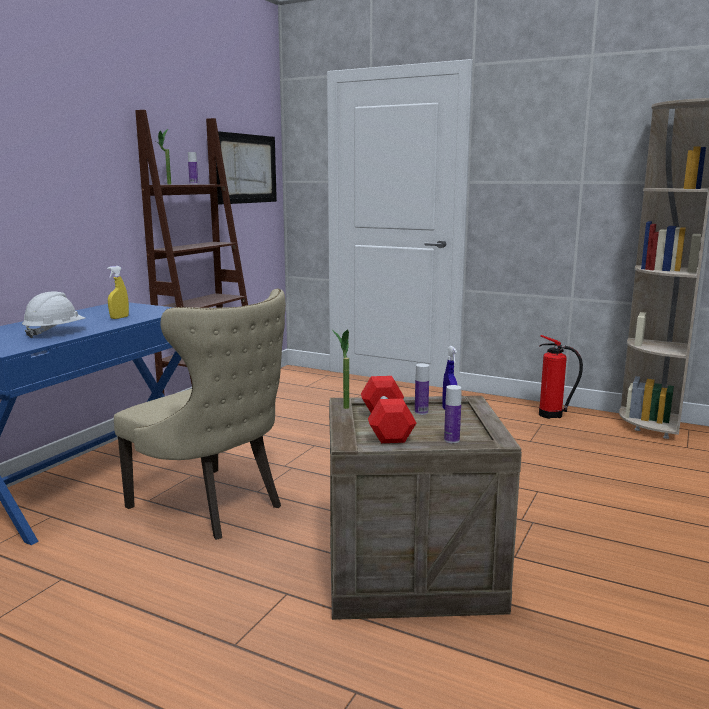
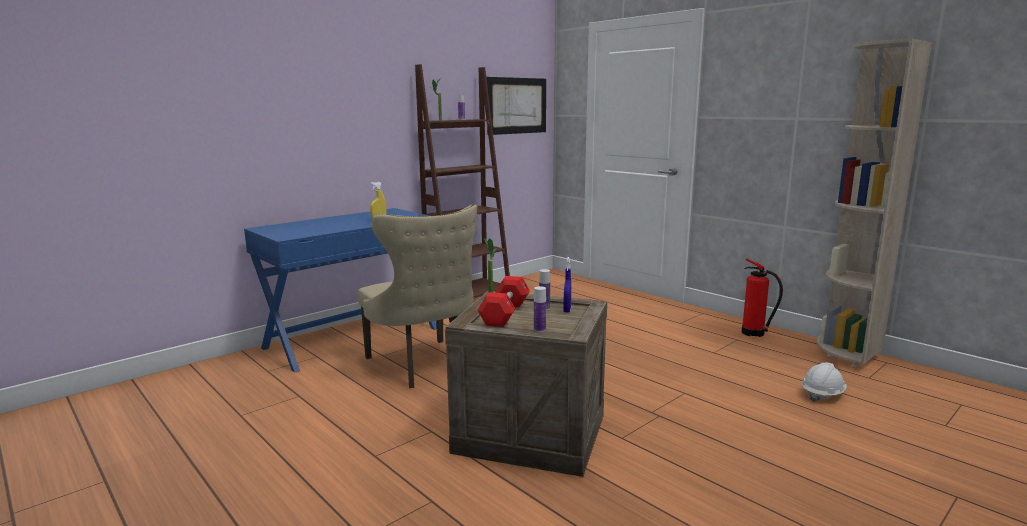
camera: 20 degrees right, 0 degrees up
white hard hat [22,292,85,339] -> white hard hat moved to [802,363,847,402]

